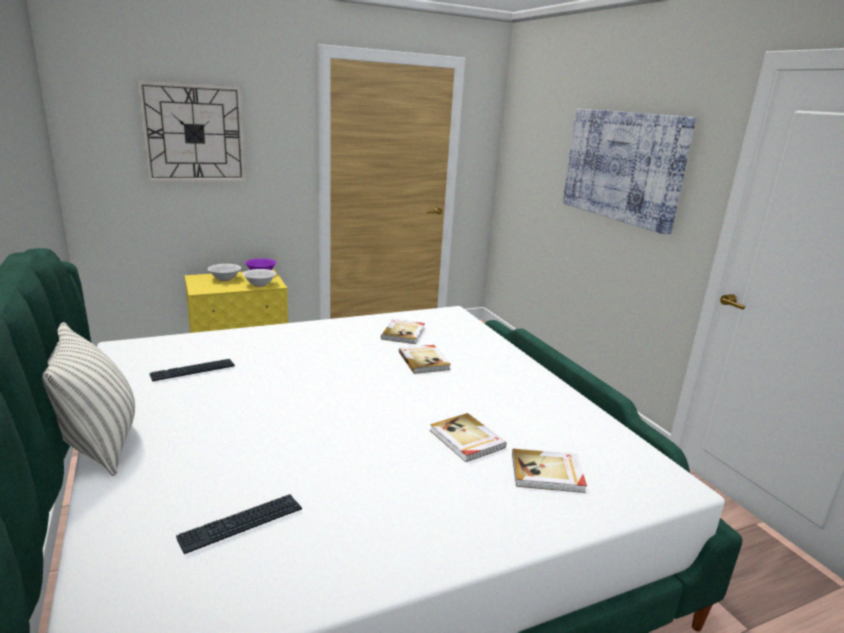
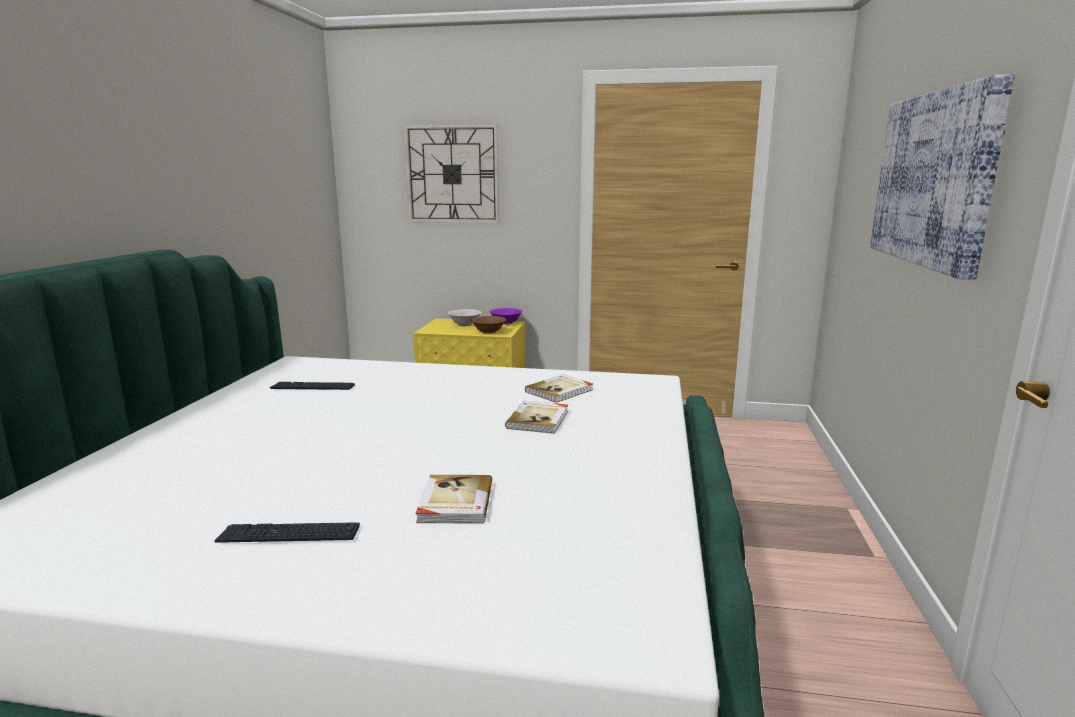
camera: 35 degrees right, 5 degrees down
pillow [42,322,135,476] -> none
keyboard [176,494,302,554] -> keyboard moved to [214,522,360,543]
white bowl [243,269,276,287] -> brown bowl [471,316,506,334]
book [512,449,587,493] -> none

